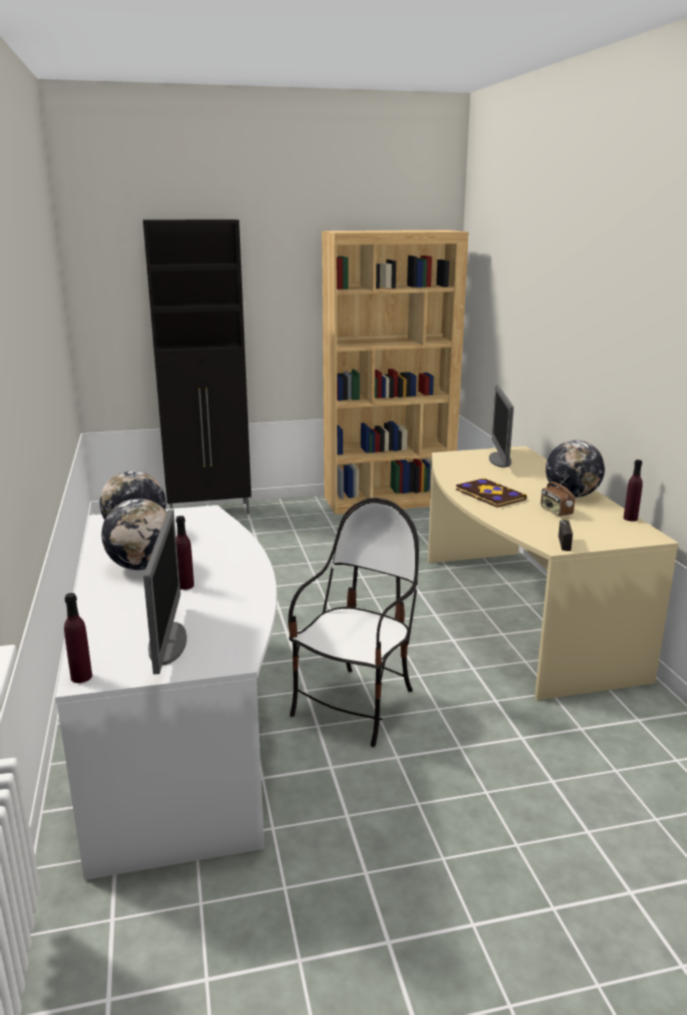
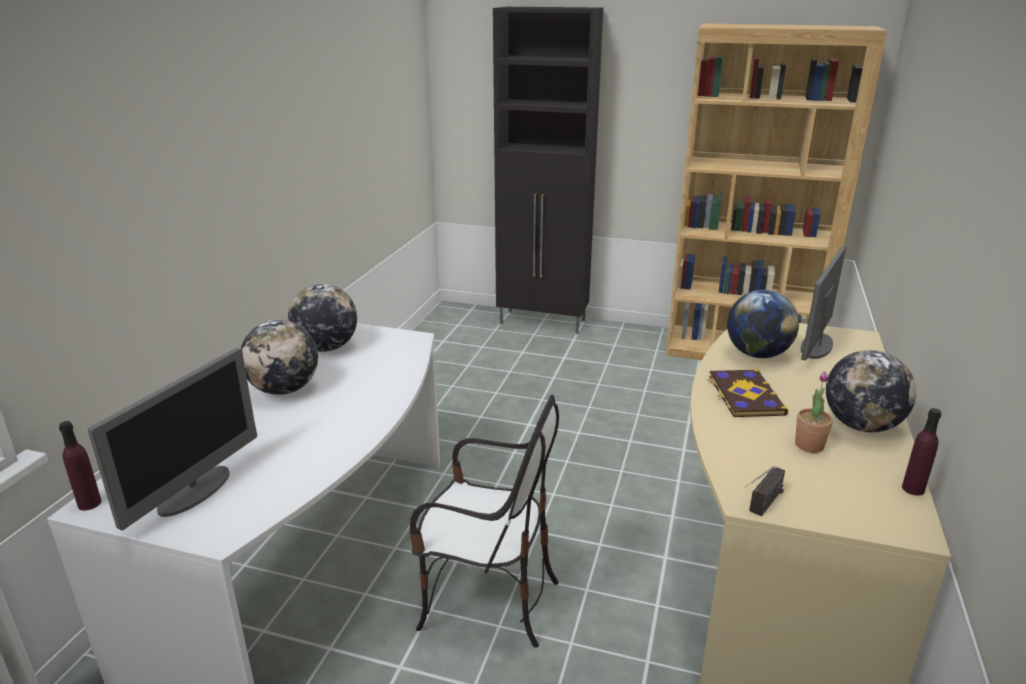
camera: 30 degrees right, 5 degrees up
purple bottle [176,516,194,590] -> none
chair [288,498,419,747] -> chair turned 45 degrees clockwise [409,395,559,648]
radio [541,475,575,516] -> potted plant [795,371,833,453]
none -> globe [727,290,799,358]

